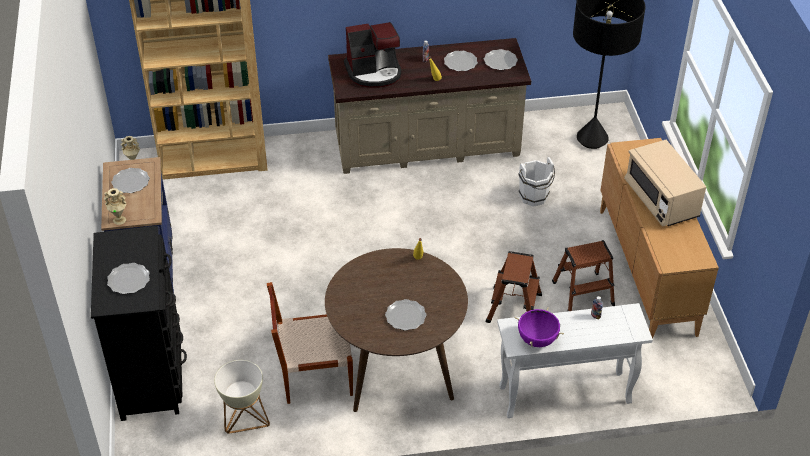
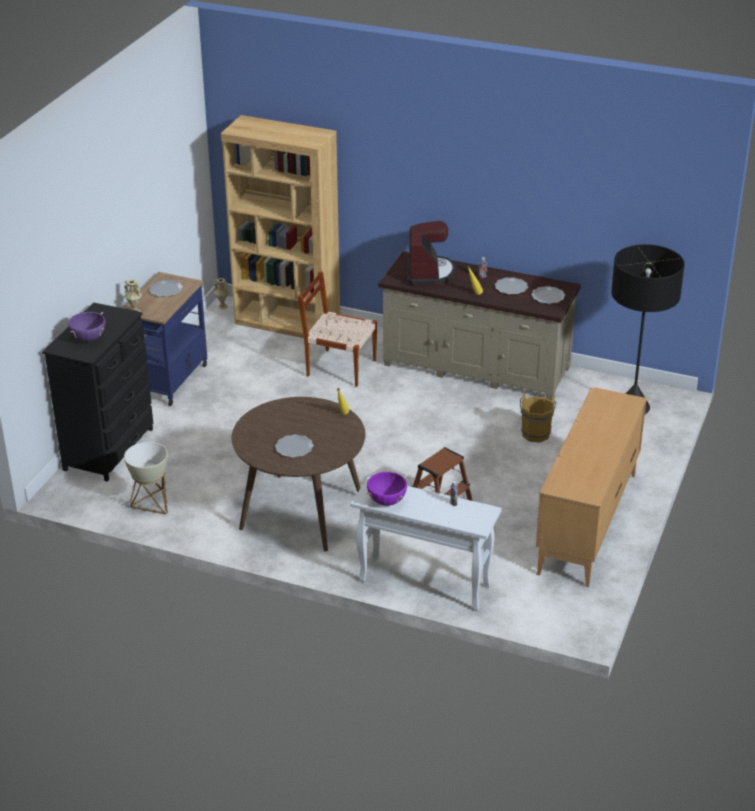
camera: 30 degrees right, 10 degrees down
plate [107,263,150,294] -> purple cooking pot [68,312,106,341]
chair [267,282,353,404] -> chair moved to [298,271,377,387]
coffee machine [344,22,401,88] -> coffee machine turned 105 degrees counterclockwise [407,221,455,286]
white bucket [518,157,555,207] -> brown bucket [520,392,556,443]
brown step ladder [552,240,615,311] -> none
beige microwave [624,140,706,227] -> none

